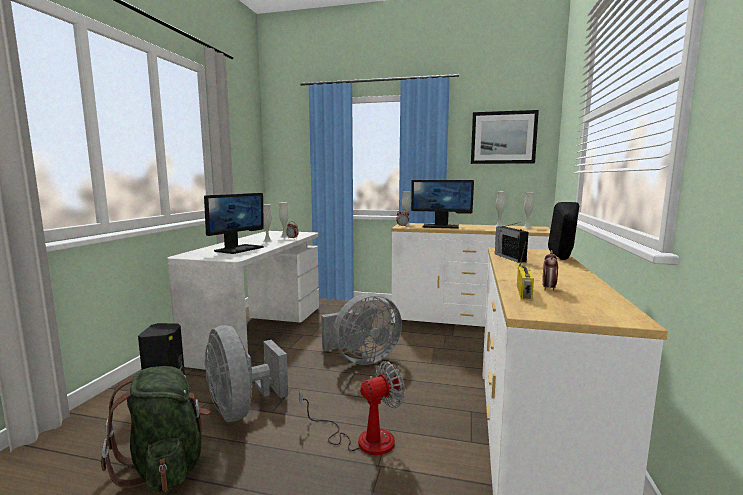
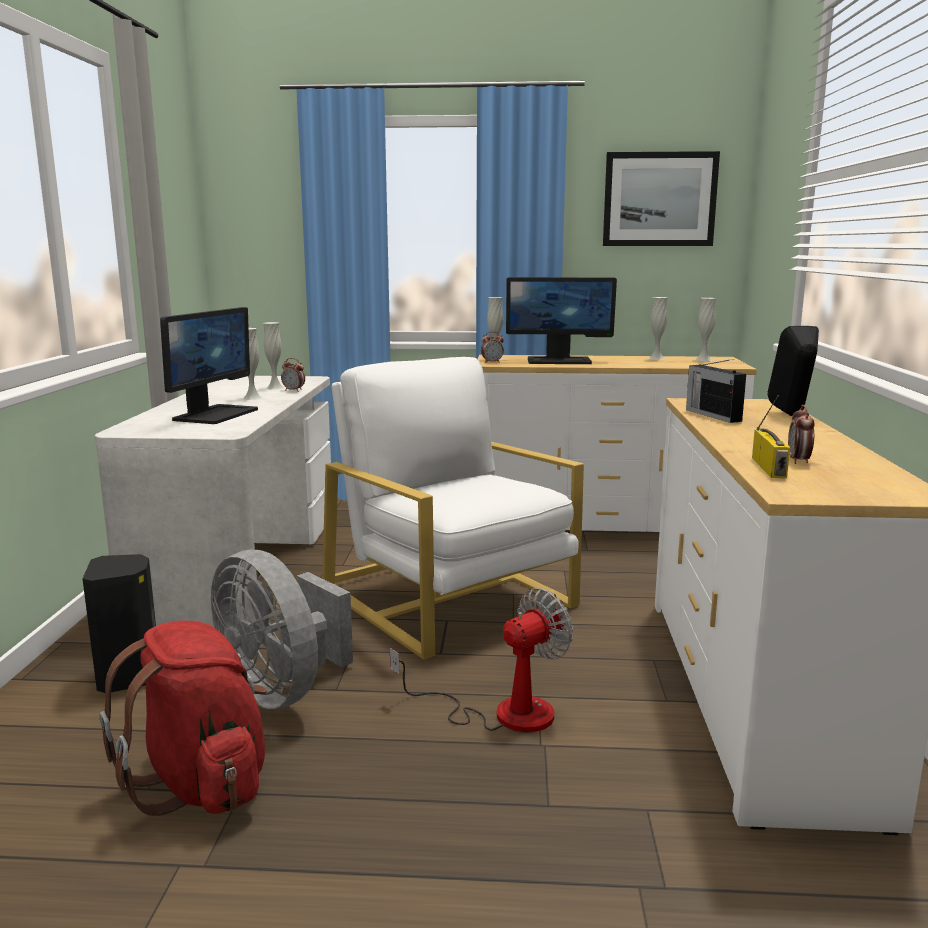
camera: 10 degrees left, 5 degrees up
green backpack [101,366,210,493] -> red backpack [100,621,267,816]
grey fan [321,293,402,365] -> white armchair [322,357,584,660]

